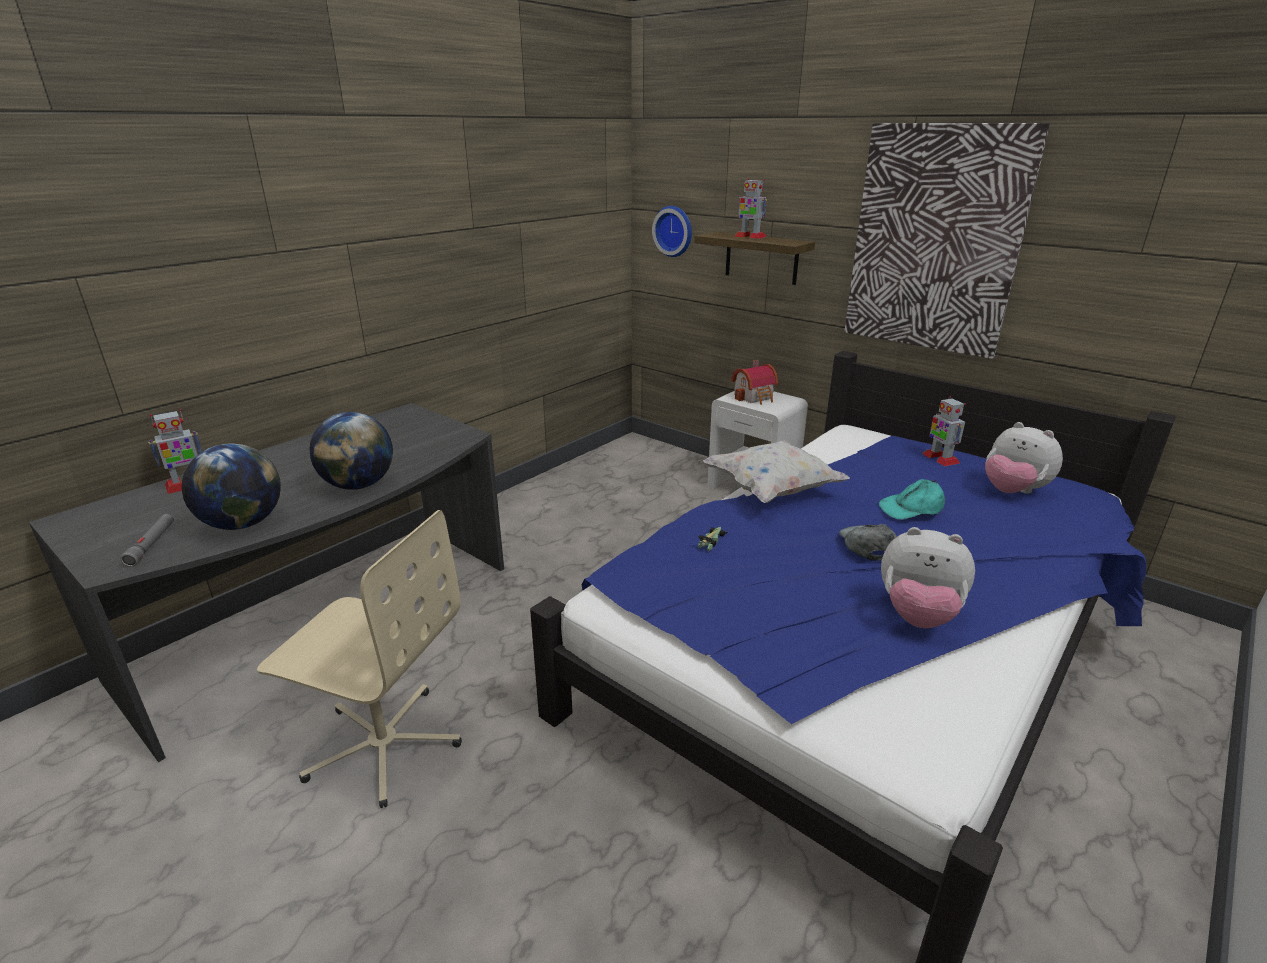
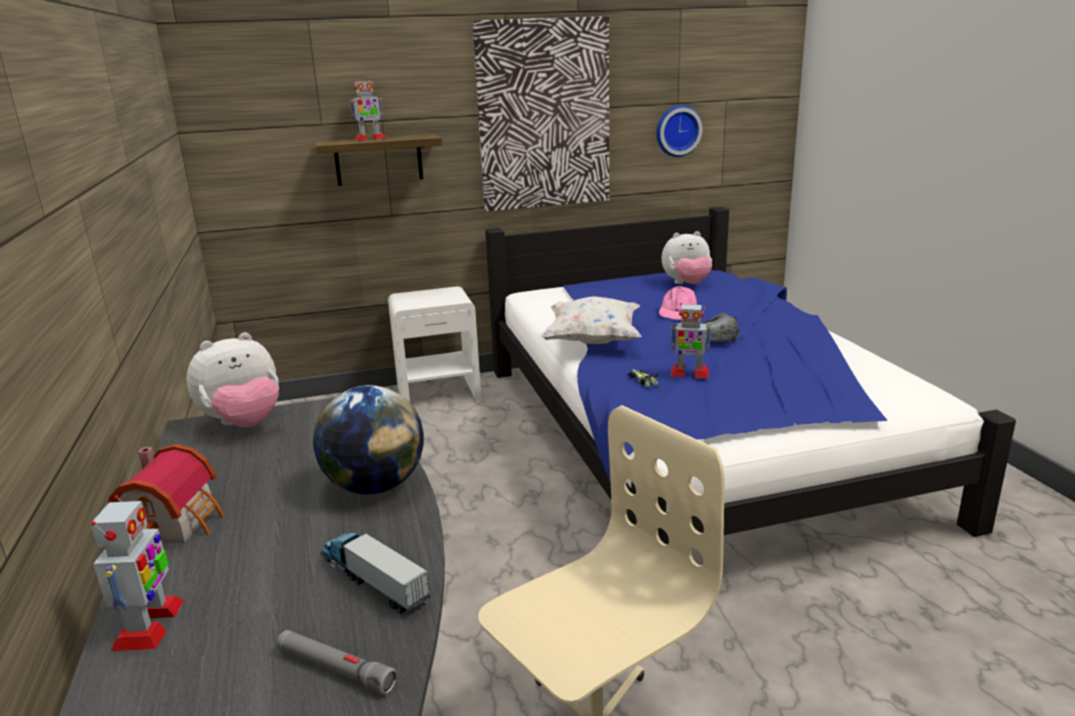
camera: 55 degrees left, 5 degrees down
globe [182,444,281,530] -> toy truck [320,529,430,614]
wall clock [652,206,692,257] -> wall clock moved to [656,105,703,157]
toy house [731,360,778,405] -> toy house moved to [108,444,225,543]
turquoise cap [879,479,945,519] -> pink cap [659,286,697,320]
plush toy [881,527,975,628] -> plush toy moved to [187,332,279,427]
toy robot [922,397,966,466] -> toy robot moved to [671,303,711,378]

